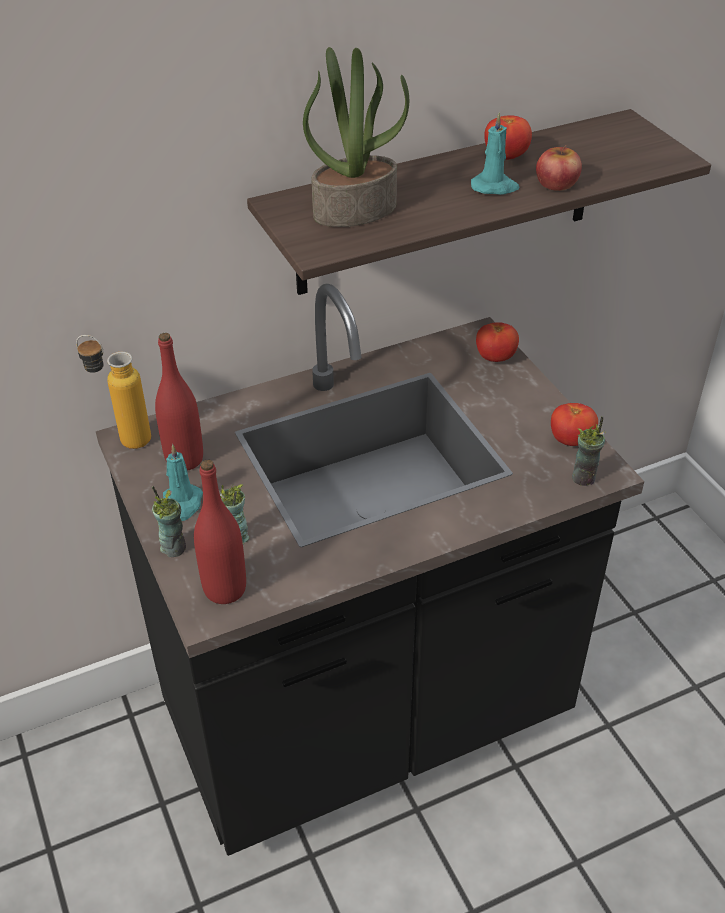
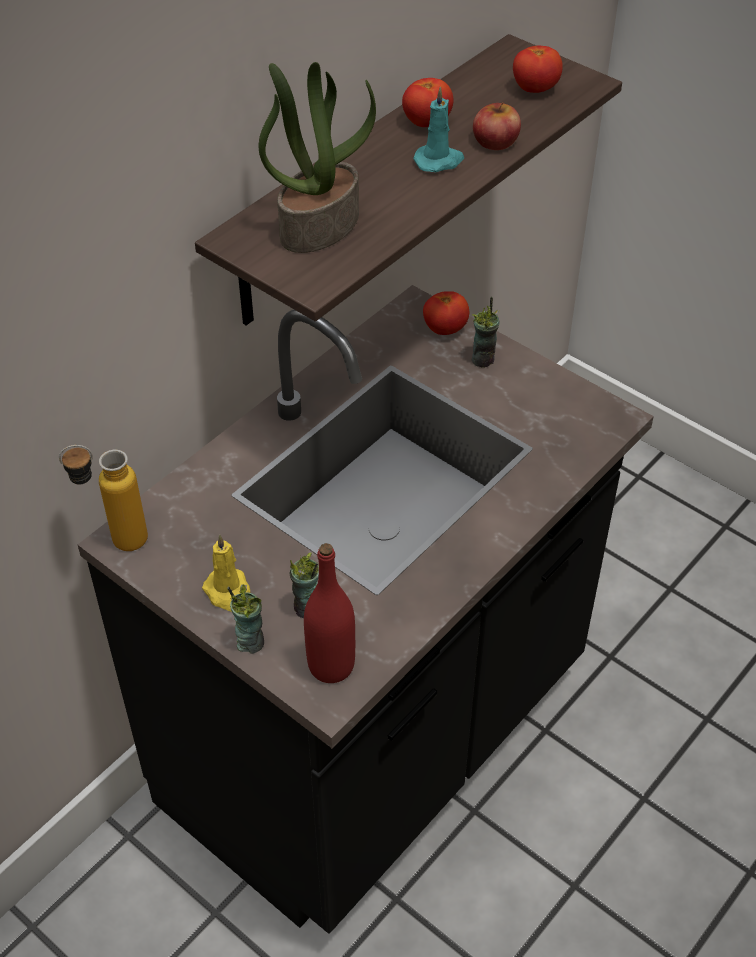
camera: 25 degrees left, 5 degrees up
red bottle [155,333,203,471] -> none
turquoise candle [163,444,203,521] -> yellow candle [202,534,250,612]
tomato [551,403,598,446] -> tomato moved to [513,45,563,93]
cup [572,416,606,486] -> cup moved to [472,297,500,367]

